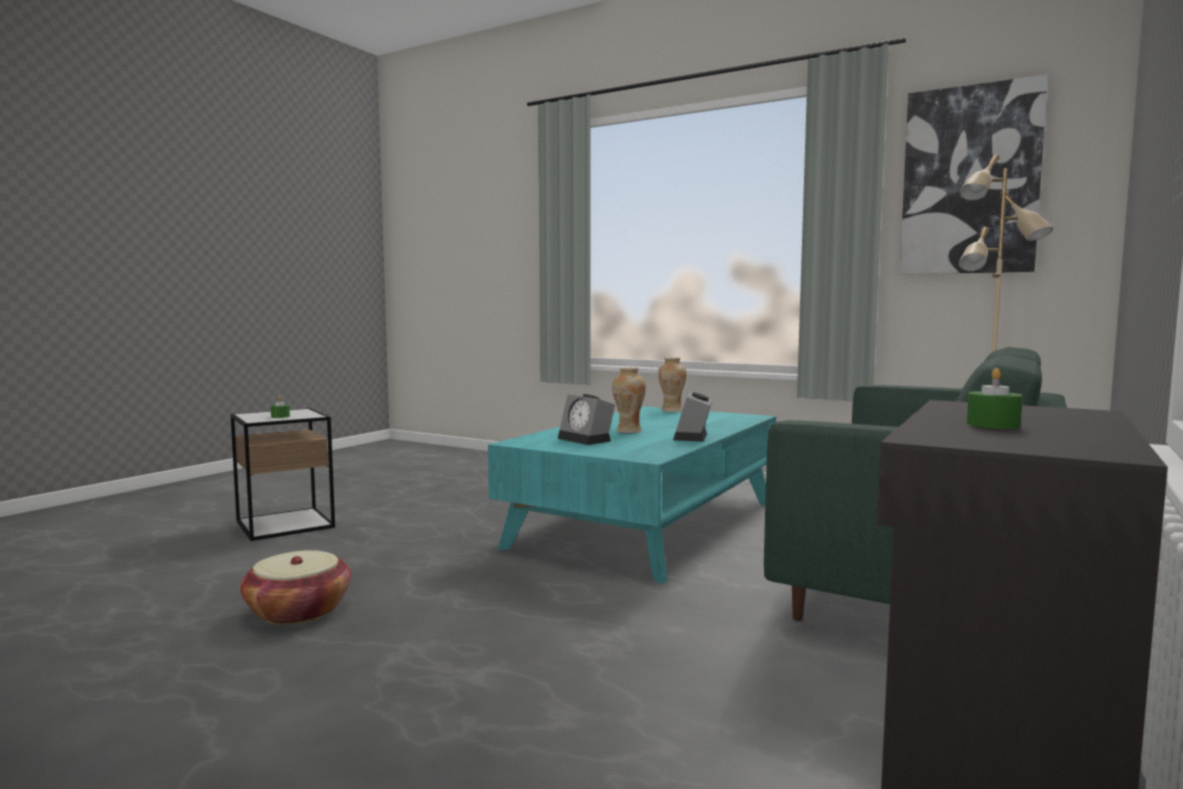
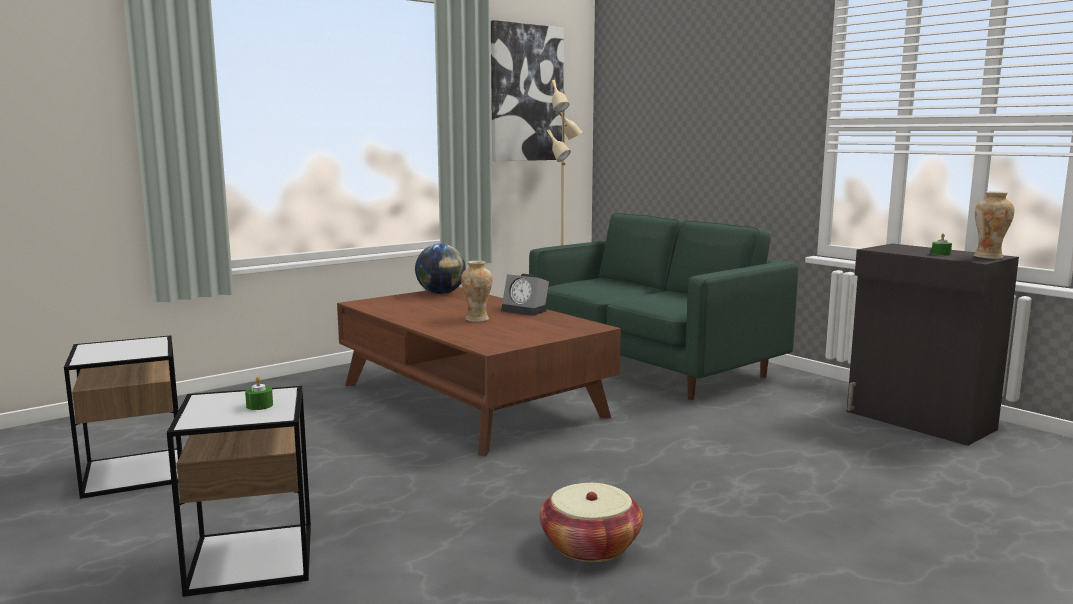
camera: 70 degrees left, 5 degrees up
turquoise coffee table [488,406,776,584] -> brown coffee table [337,287,621,456]
alarm clock [558,394,615,445] -> none
vase [658,357,687,412] -> vase moved to [974,191,1014,259]
none -> side table [64,335,182,499]
none -> globe [415,244,466,294]

